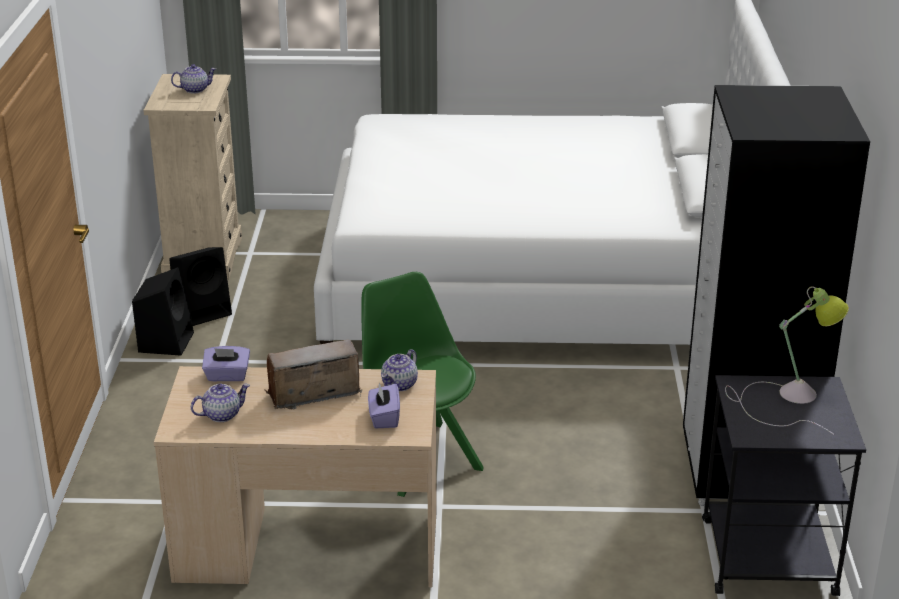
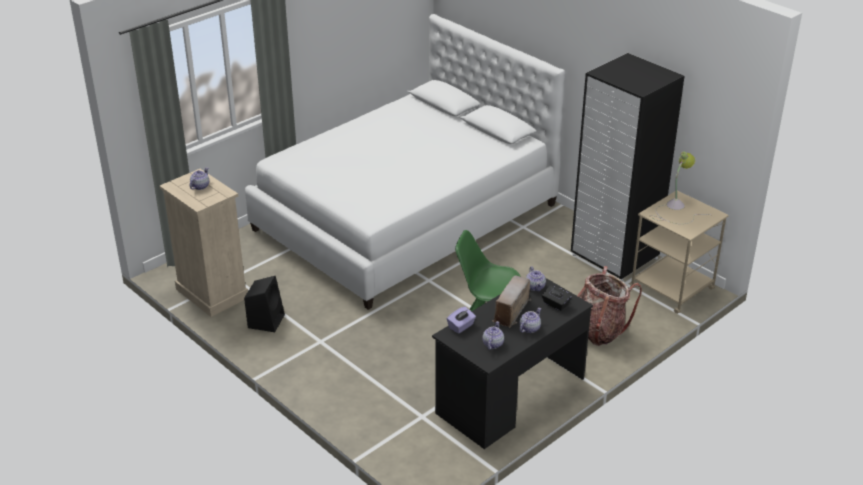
camera: 45 degrees left, 5 degrees up
black speaker [132,267,194,356] -> none
beige desk [154,366,437,587] -> black desk [432,278,593,449]
purple tissue box [368,383,400,428] -> black tissue box [542,285,572,311]
black cart [702,375,866,596] -> beige cart [630,191,729,314]
none -> teapot [520,308,541,333]
none -> backpack [577,266,642,346]

